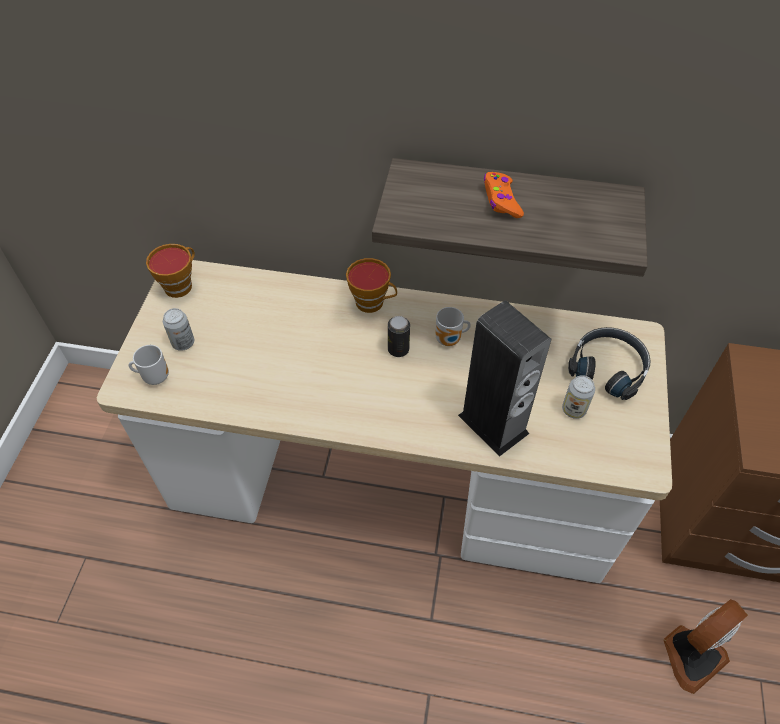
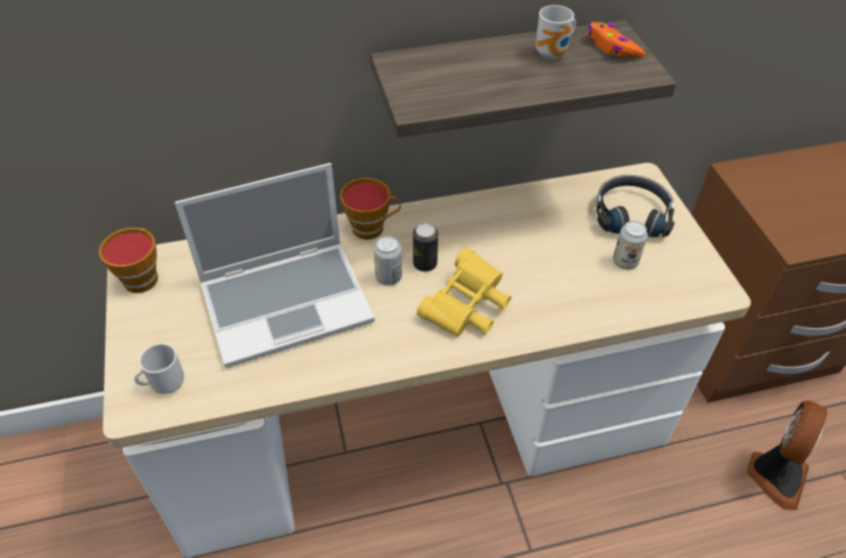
camera: 25 degrees left, 5 degrees down
can [163,308,194,351] -> can moved to [374,236,402,286]
mug [435,307,471,346] -> mug moved to [536,5,576,59]
speaker [458,301,551,457] -> none
orange game controller [484,172,524,218] -> orange game controller moved to [588,22,645,58]
none -> laptop [175,163,375,368]
none -> yellow binoculars [417,247,511,337]

